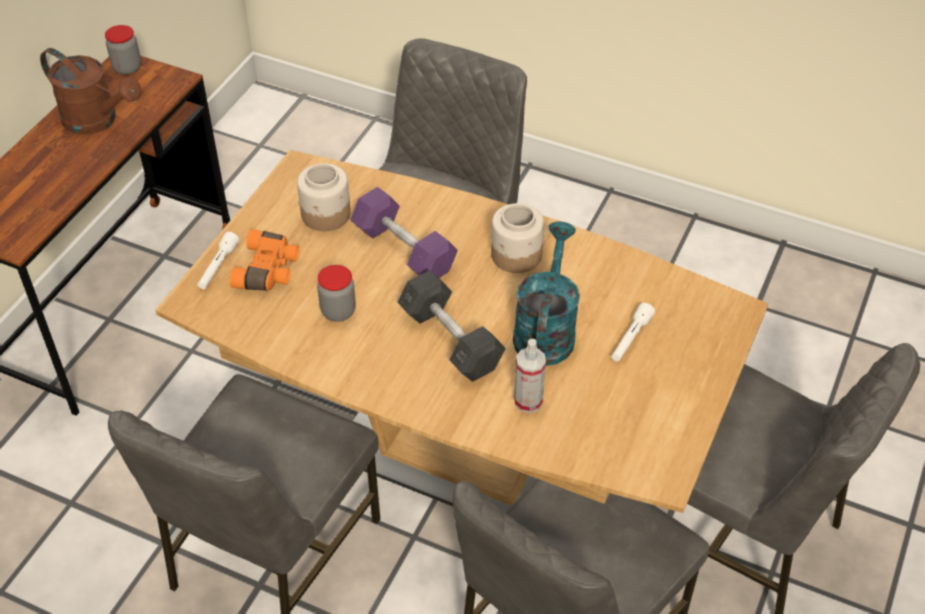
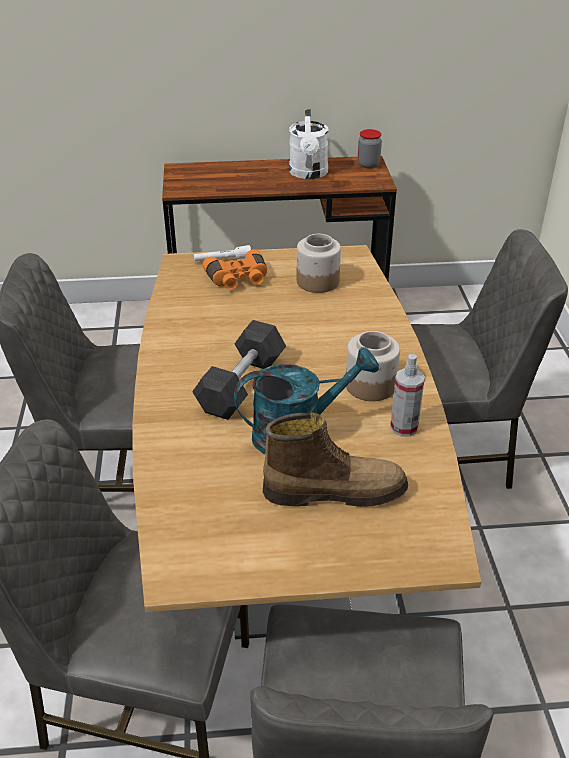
camera: 60 degrees right, 10 degrees down
brown watering can [40,48,142,135] -> white watering can [289,109,329,179]
jar [317,265,356,322] -> none
purple dumbbell [350,187,458,278] -> none
spray bottle [514,339,546,413] -> spray bottle moved to [390,354,425,437]
white flashlight [611,303,655,362] -> boot [263,412,408,507]

